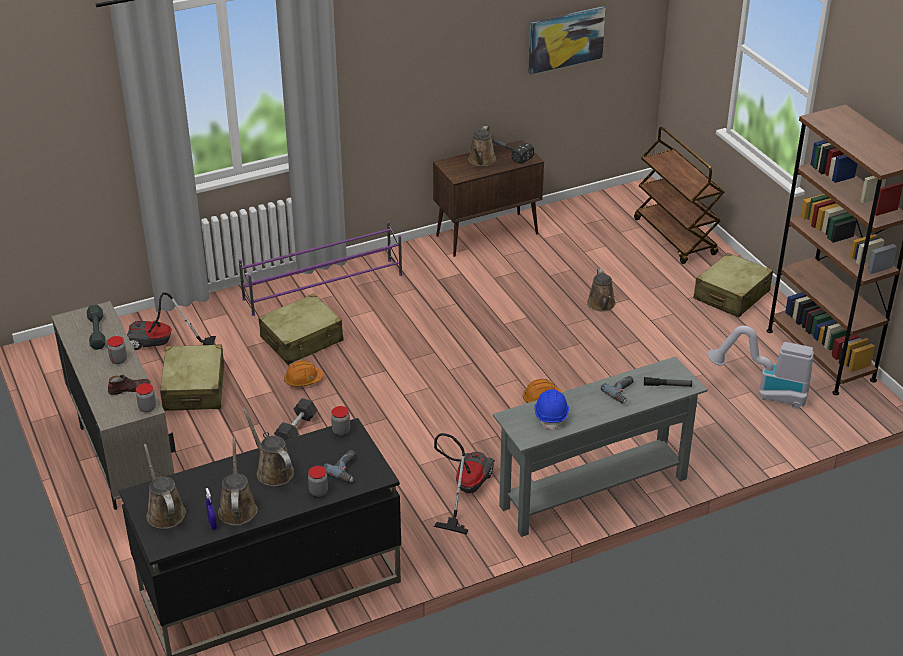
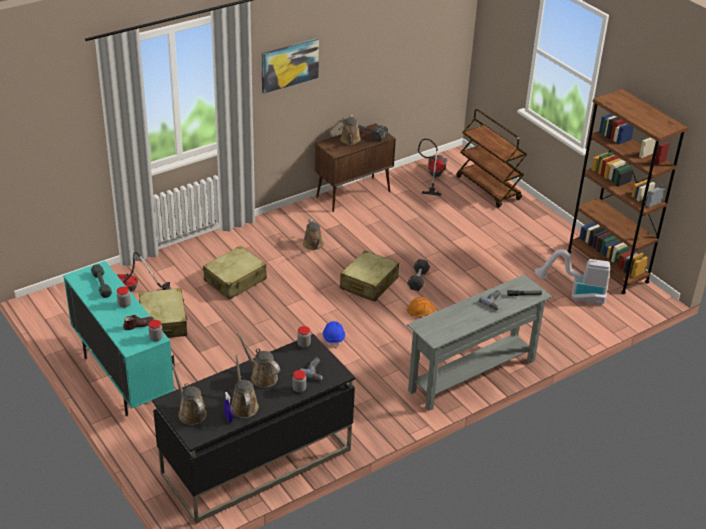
camera: 10 degrees left, 0 degrees up
beige cabinet [51,301,176,510] -> turquoise cabinet [63,261,175,416]
purple shoe rack [239,221,402,316] -> none
black dumbbell [274,398,318,440] -> black dumbbell moved to [407,259,430,291]
orange hard hat [284,360,324,387] -> none
vacuum cleaner [434,433,495,535] -> vacuum cleaner moved to [418,139,447,196]
picture [528,6,606,75] -> picture moved to [261,38,319,94]
blue hard hat [535,389,569,431] -> blue hard hat moved to [323,321,345,348]
brown watering can [587,269,616,311] -> brown watering can moved to [303,219,324,250]
beige suitcase [694,253,773,317] -> beige suitcase moved to [340,250,399,302]

